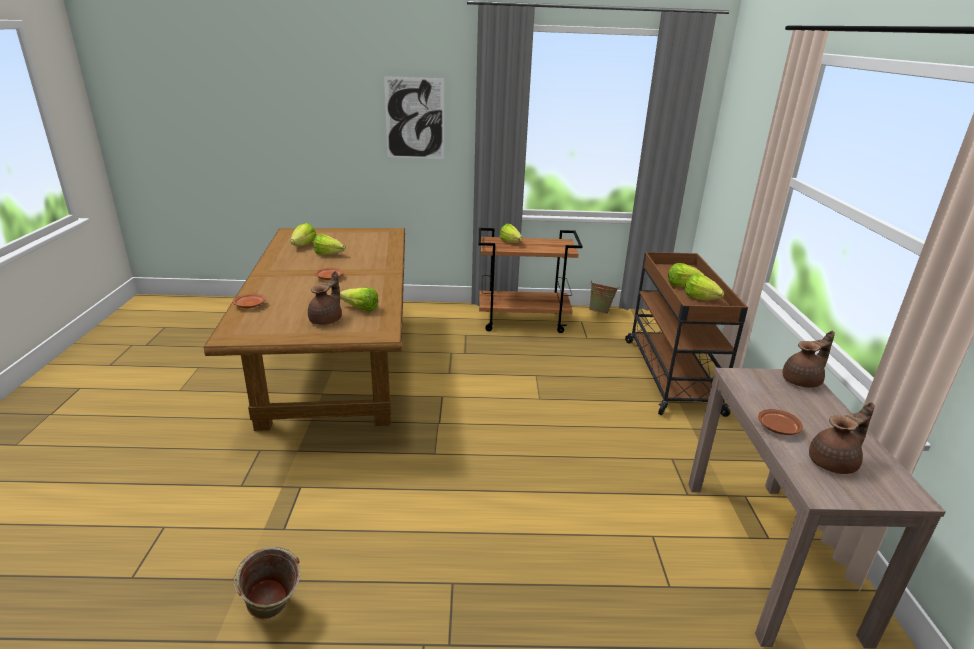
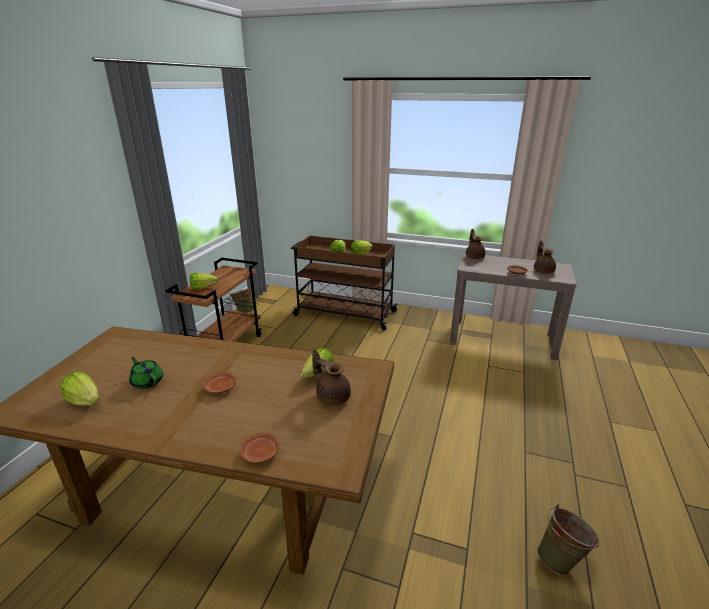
camera: 70 degrees left, 0 degrees up
lettuce [313,234,345,255] -> green teapot [129,357,163,389]
picture [384,76,444,159] -> none

